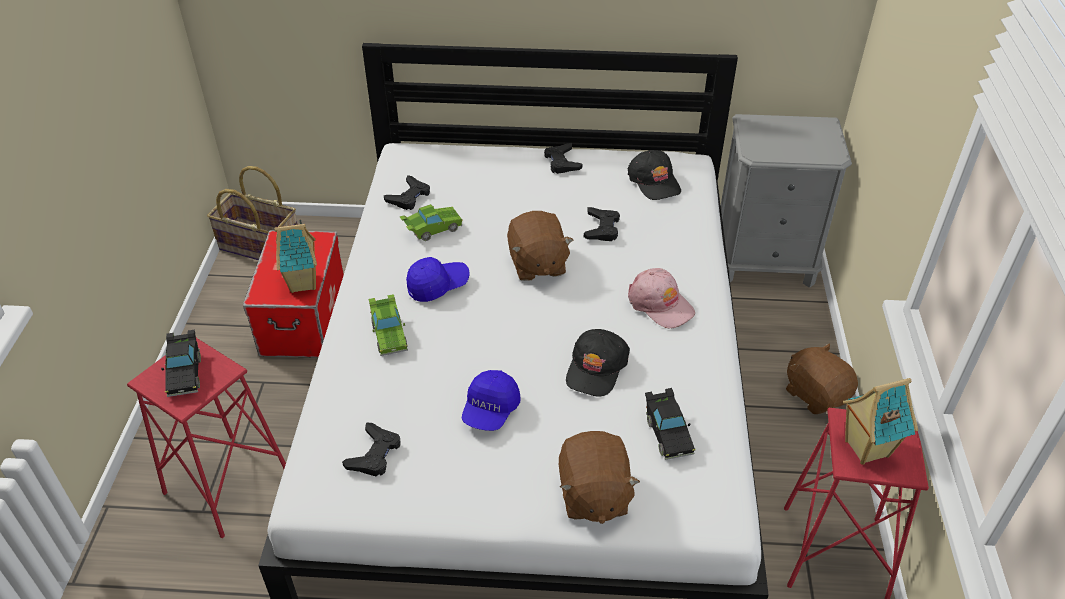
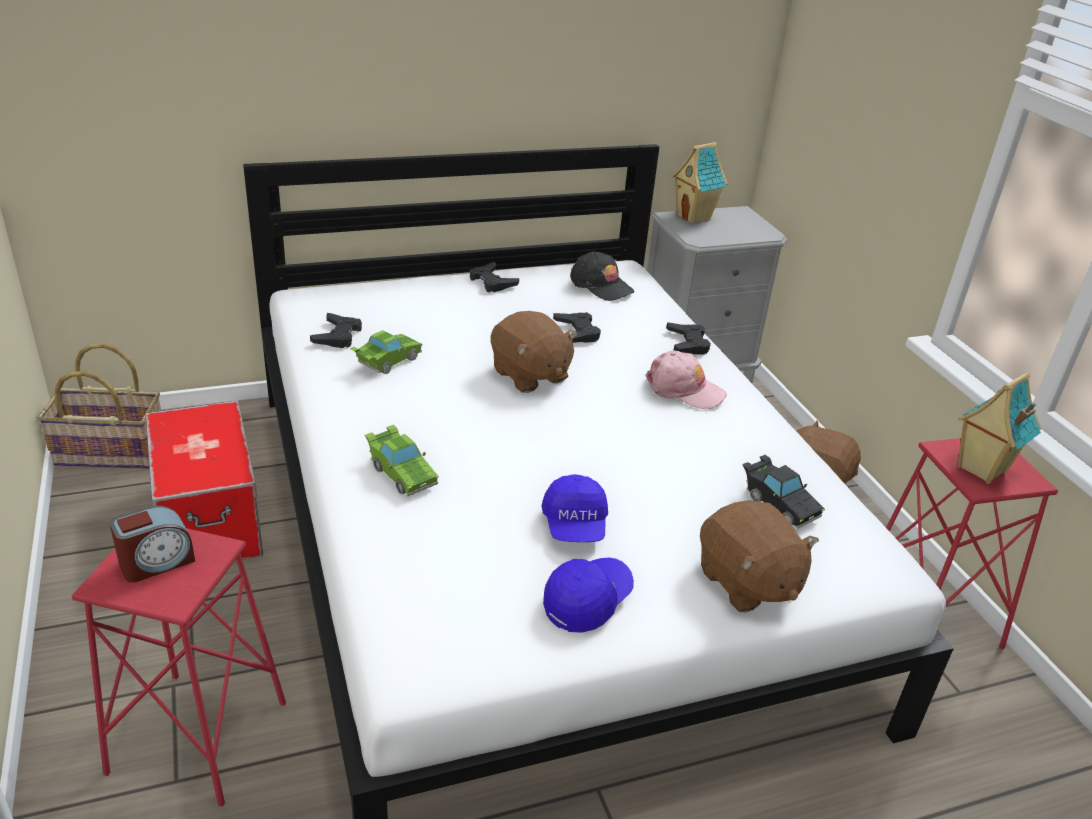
camera: 25 degrees left, 10 degrees down
black toy car [161,330,201,397] -> alarm clock [110,506,195,583]
toy house [275,219,317,293] -> toy house moved to [672,142,727,224]
black game controller [342,423,401,477] -> black game controller moved to [666,322,711,355]
blue cap [406,257,470,302] -> blue cap moved to [543,558,634,633]
black cap [566,329,630,397] -> none

